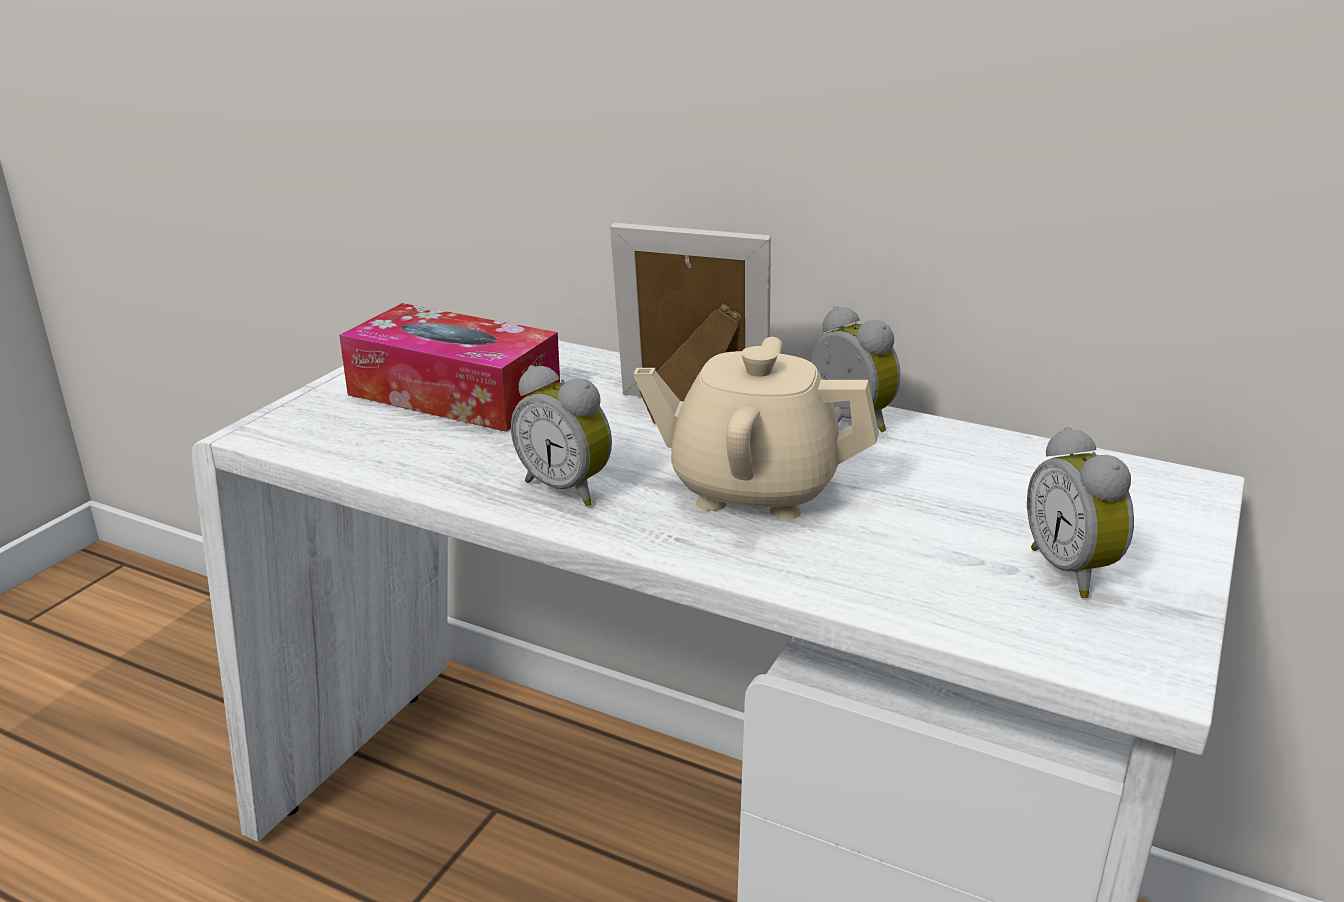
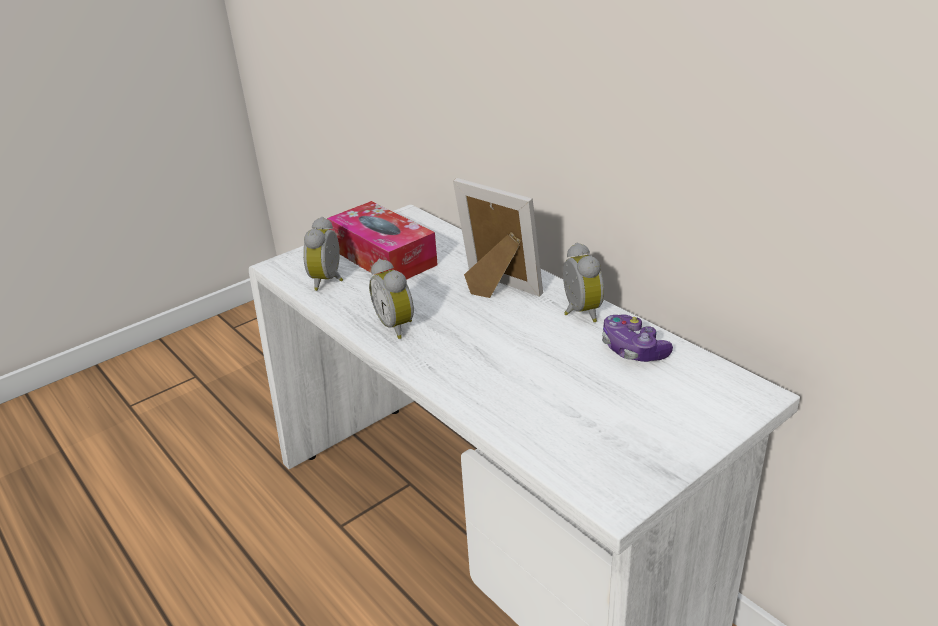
camera: 25 degrees right, 5 degrees up
beige teapot [634,337,879,520] -> none
alarm clock [1027,427,1134,598] -> alarm clock moved to [303,217,343,291]
none -> game controller [602,314,673,362]

